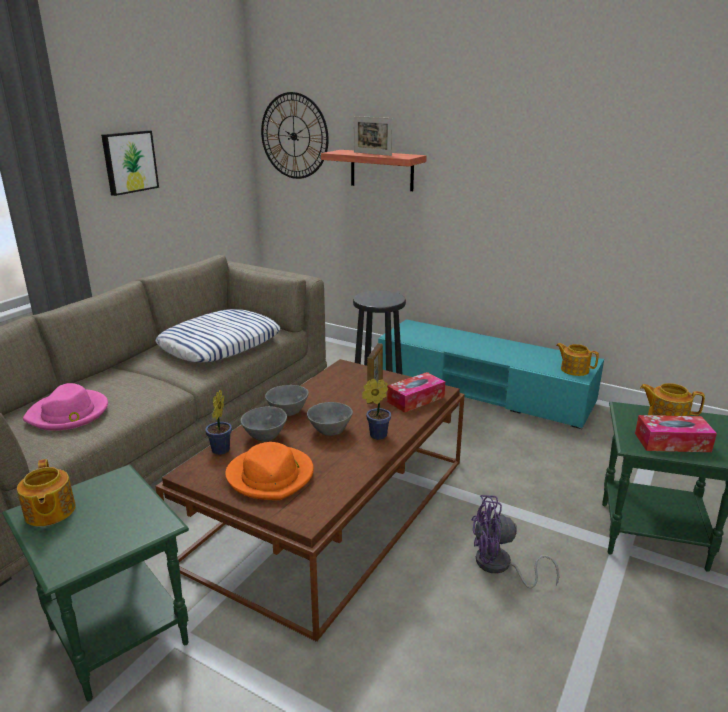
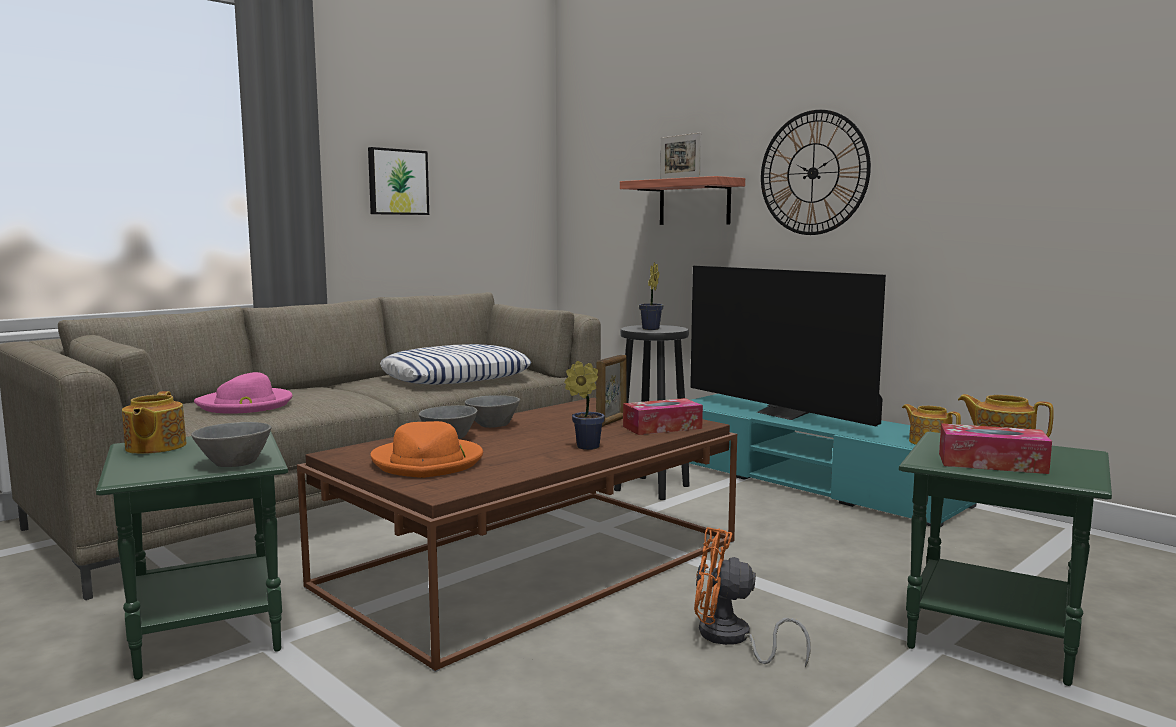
camera: 15 degrees right, 15 degrees down
potted plant [205,389,232,455] -> potted plant moved to [639,263,664,330]
wall clock [261,92,329,179] -> wall clock moved to [761,110,871,235]
grey bowl [307,402,353,436] -> grey bowl moved to [191,422,272,467]
purple fan [472,495,560,588] -> orange fan [694,527,811,667]
none -> television [690,266,886,426]

